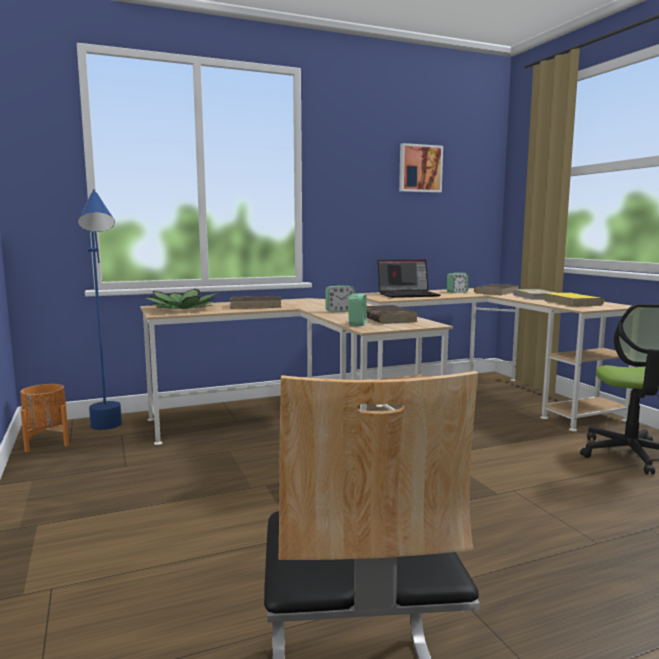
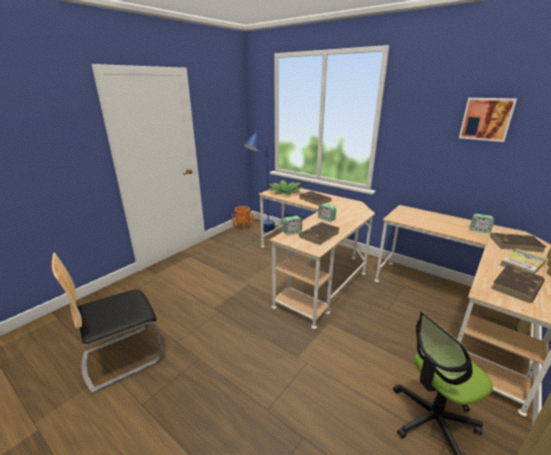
camera: 60 degrees right, 15 degrees up
laptop [377,260,441,298] -> none
yellow book [544,293,604,307] -> brown book [491,265,545,303]

